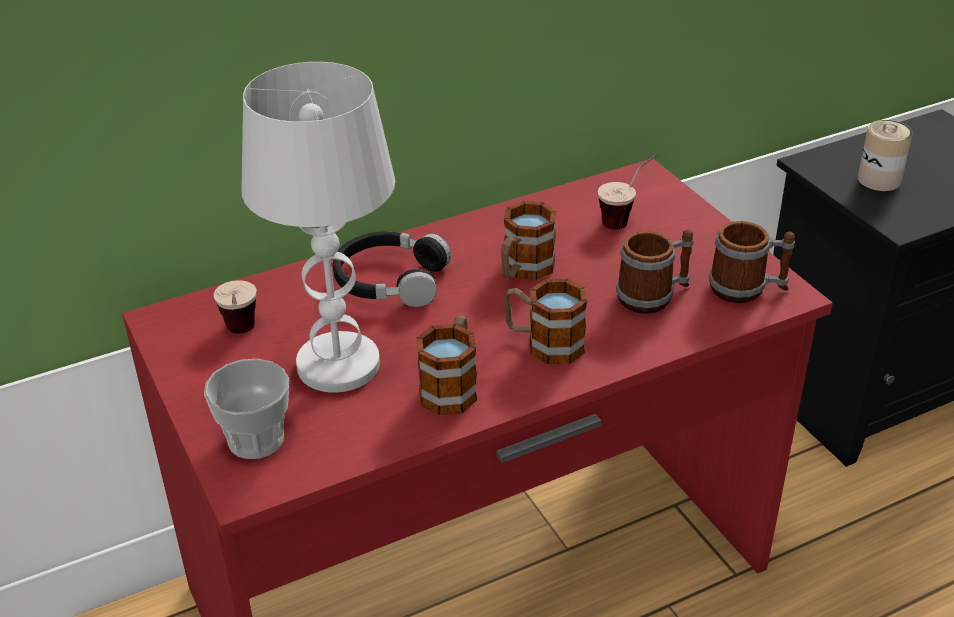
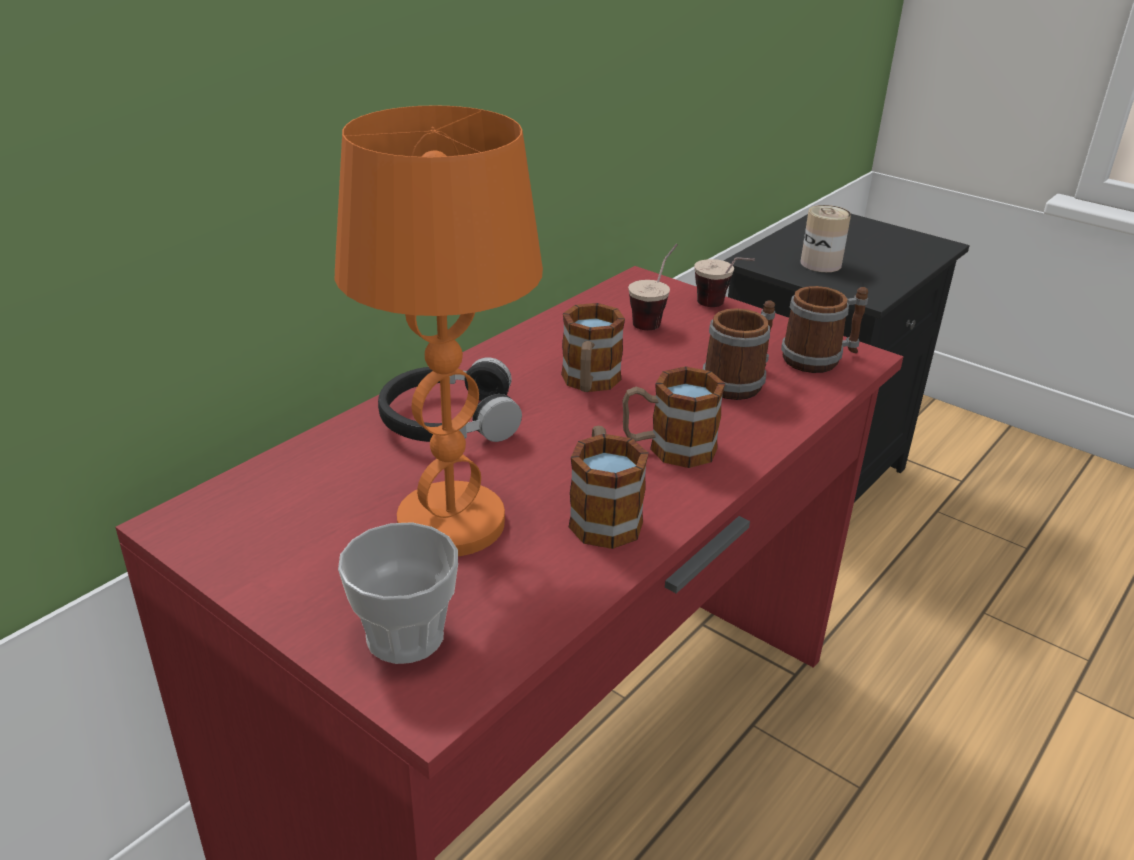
camera: 25 degrees left, 5 degrees down
cup [214,280,257,333] -> cup moved to [694,257,755,307]
white table lamp [242,62,395,393] -> orange table lamp [335,105,543,556]

